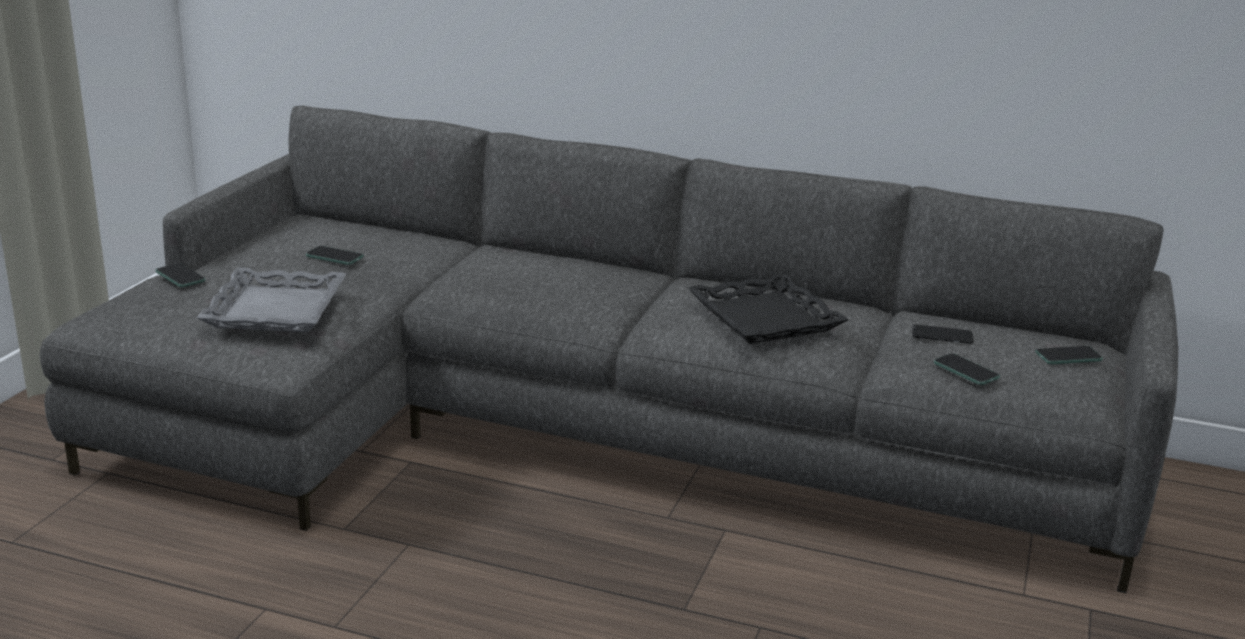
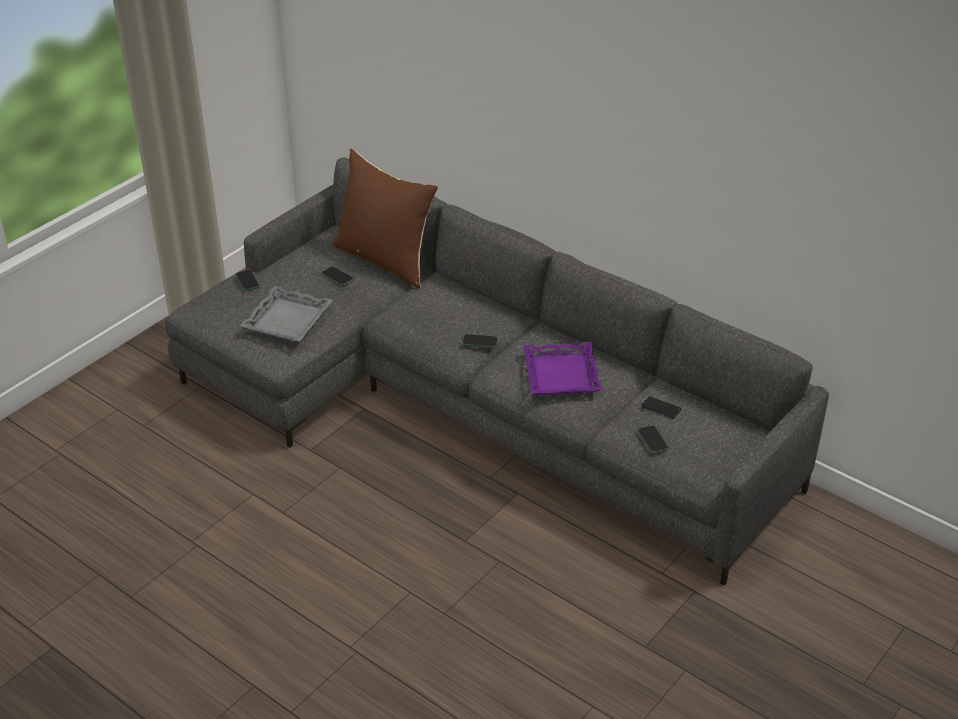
camera: 20 degrees right, 15 degrees up
black tray [688,273,849,344] -> purple tray [523,342,602,395]
phone [1035,346,1103,364] -> phone moved to [462,334,498,348]
none -> brown pillow [332,149,438,288]

